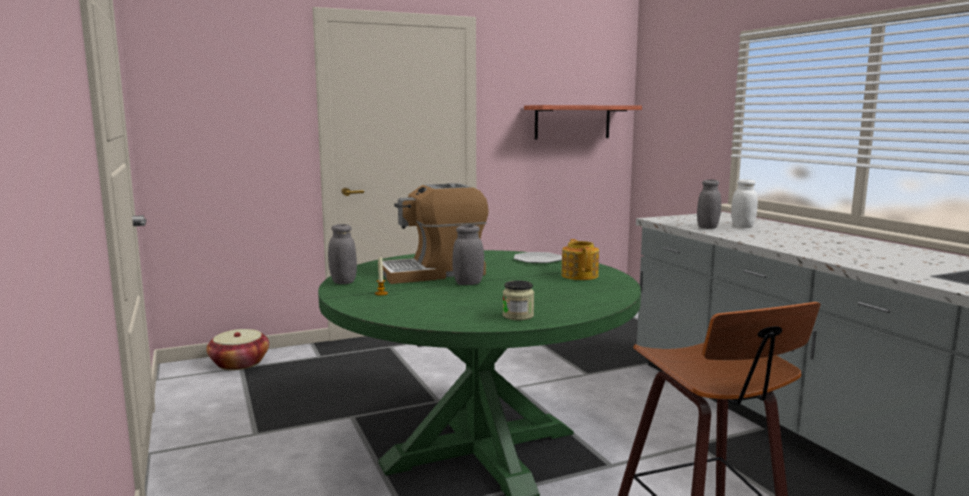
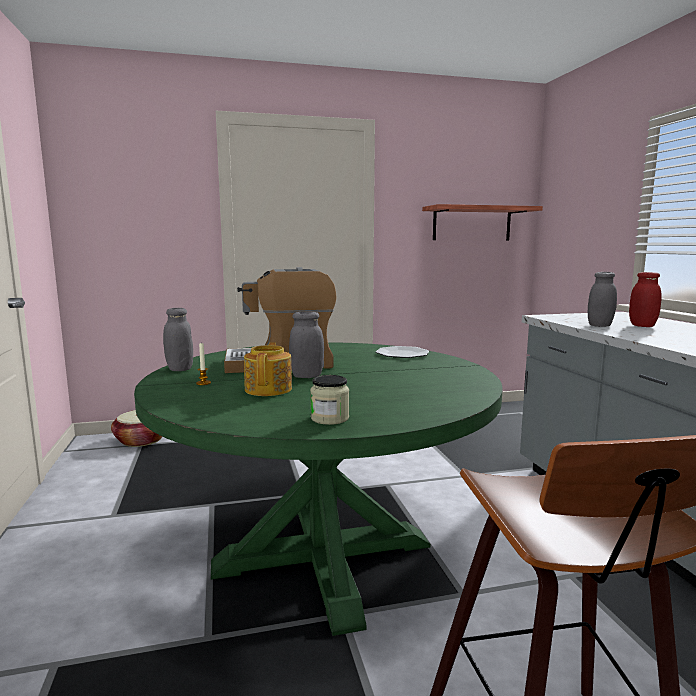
camera: 10 degrees right, 0 degrees up
teapot [561,239,599,280] -> teapot moved to [244,342,292,396]
white jar [731,179,758,228] -> red jar [629,272,662,327]

